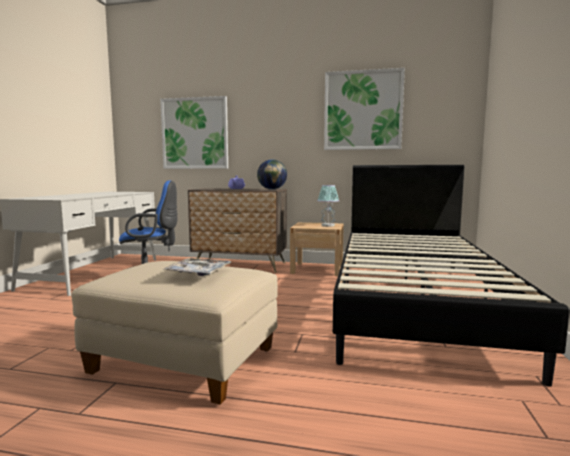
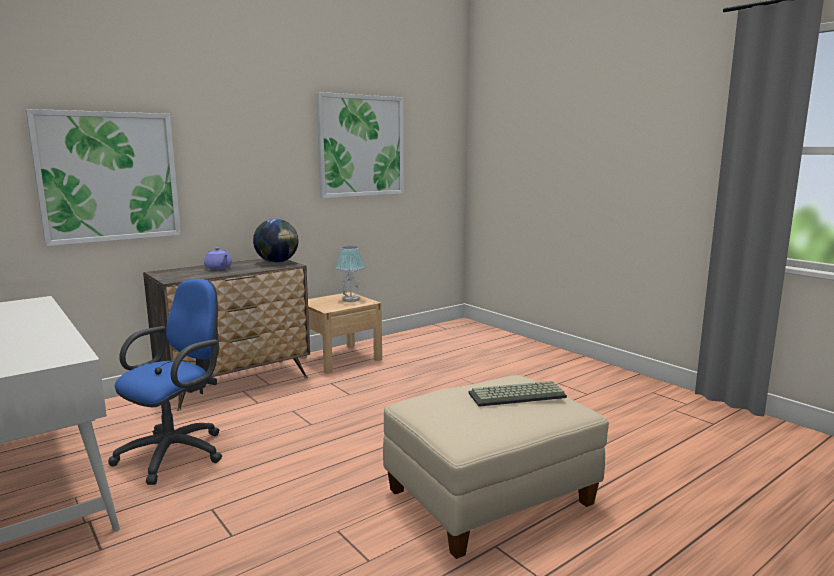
camera: 50 degrees left, 5 degrees up
tray [163,258,231,276] -> keyboard [469,381,567,407]
black bed [333,165,570,387] -> none

